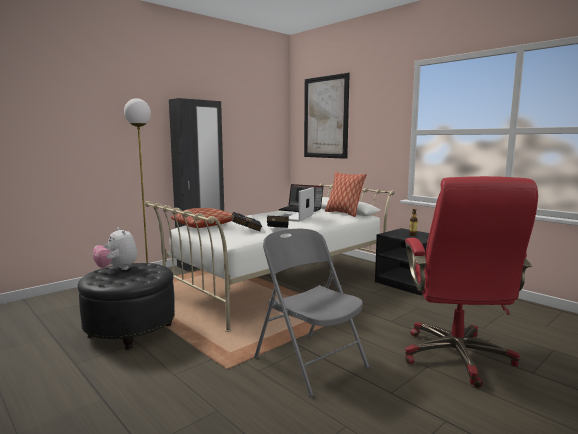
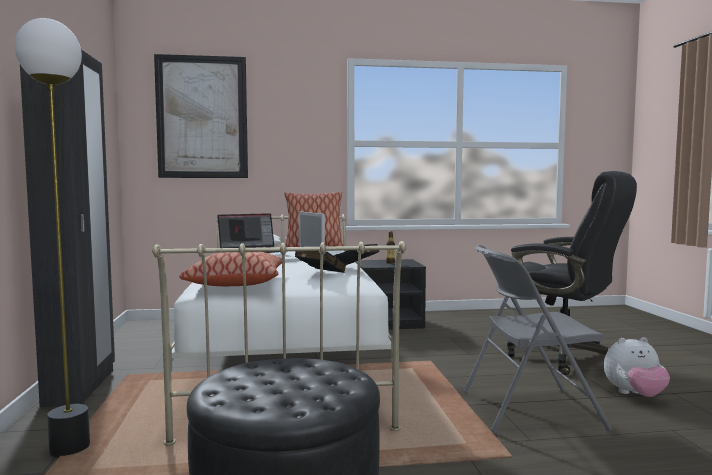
camera: 55 degrees left, 5 degrees down
plush toy [93,227,137,270] -> plush toy moved to [604,337,670,397]
red office chair [405,176,538,388] -> black office chair [507,171,637,375]

